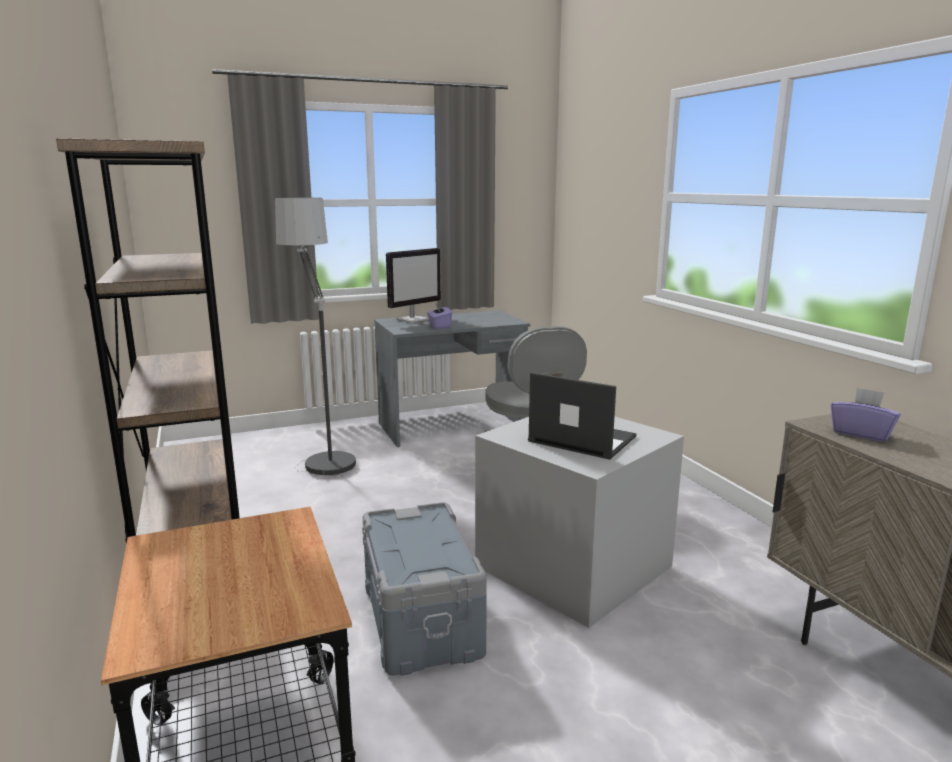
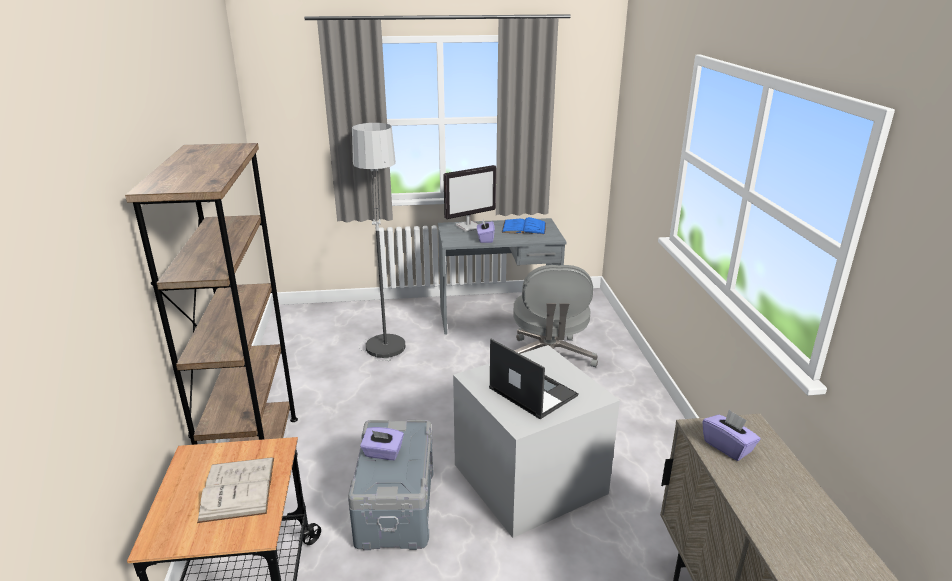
camera: 15 degrees right, 10 degrees up
none -> white book [197,457,274,523]
none -> purple tissue box [360,427,404,460]
none -> blue book [502,217,546,235]

